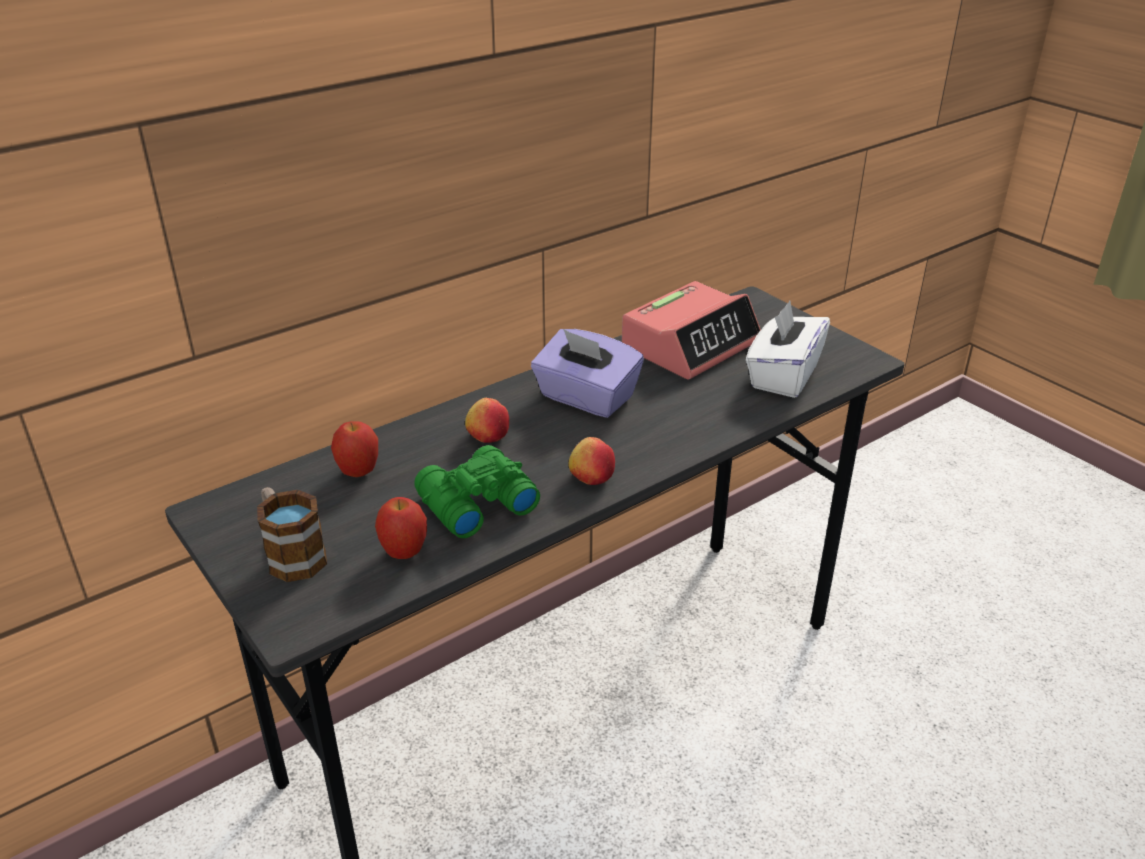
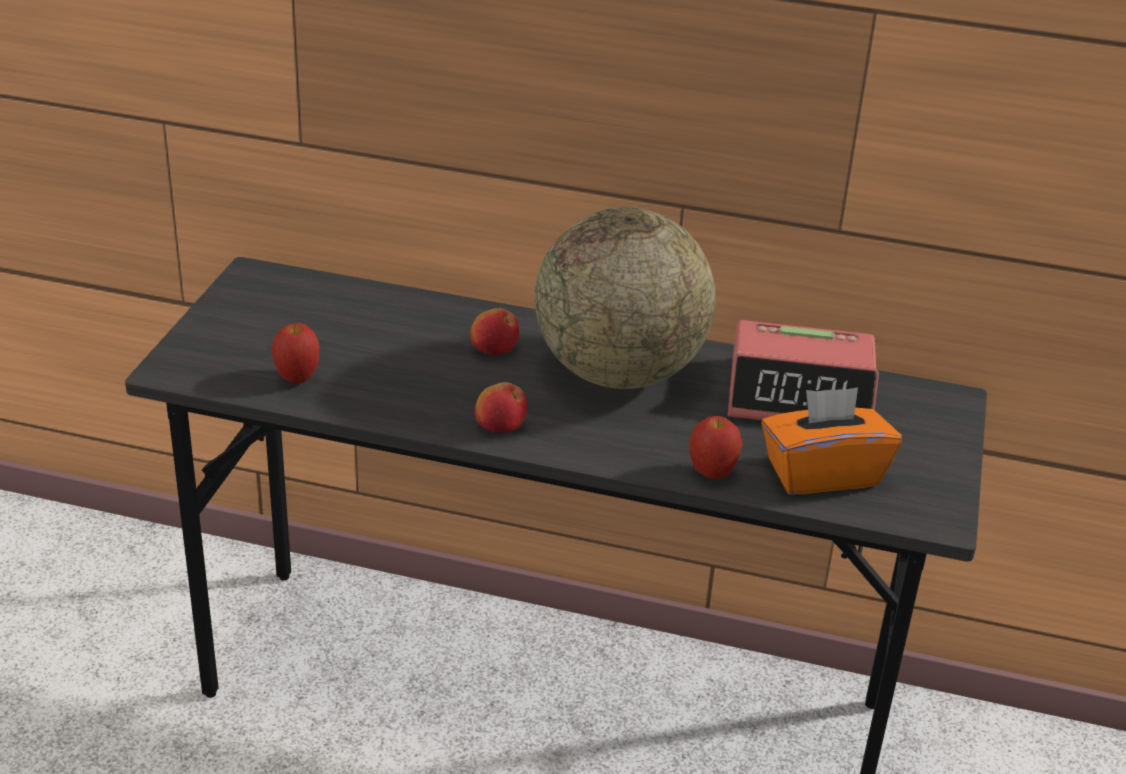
camera: 50 degrees right, 0 degrees up
mug [257,487,327,582] -> none
apple [331,421,378,477] -> apple moved to [689,416,743,479]
green binoculars [414,445,540,538] -> none
purple tissue box [531,329,644,418] -> globe [535,207,716,389]
white tissue box [746,301,830,398] -> orange tissue box [761,387,902,494]

